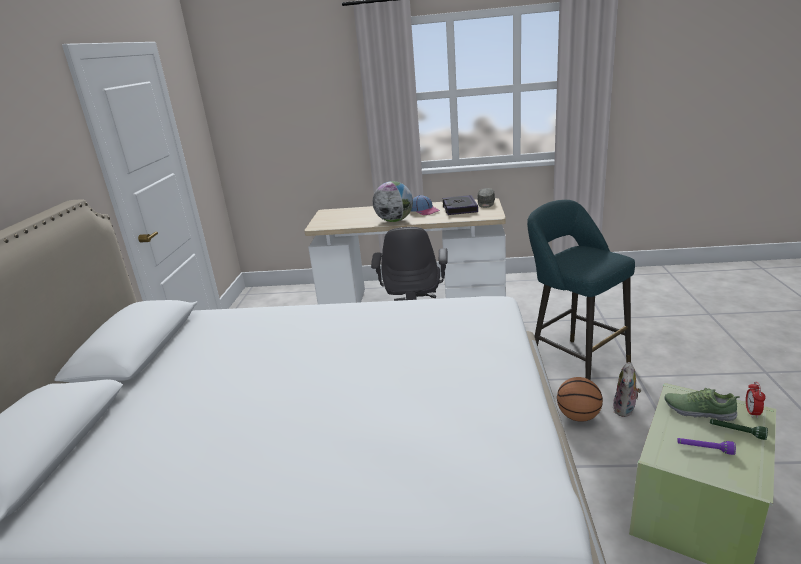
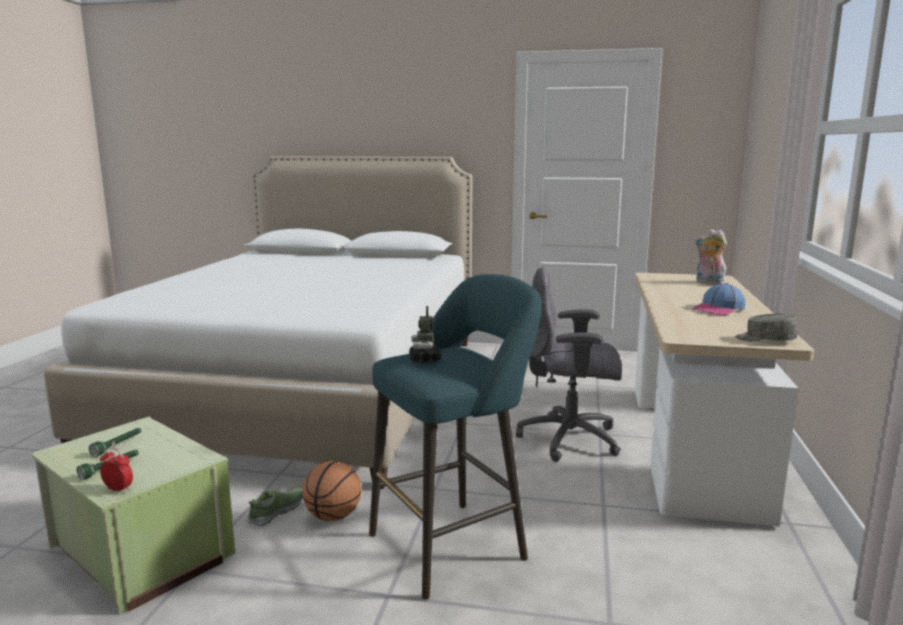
camera: 95 degrees right, 10 degrees down
globe [373,181,413,222] -> none
book [442,195,478,215] -> none
plush toy [613,362,641,417] -> plush toy moved to [695,229,727,285]
shoe [664,388,740,421] -> shoe moved to [247,488,303,526]
purple flashlight [677,438,736,455] -> green flashlight [89,428,141,457]
none -> toy robot [409,306,441,363]

